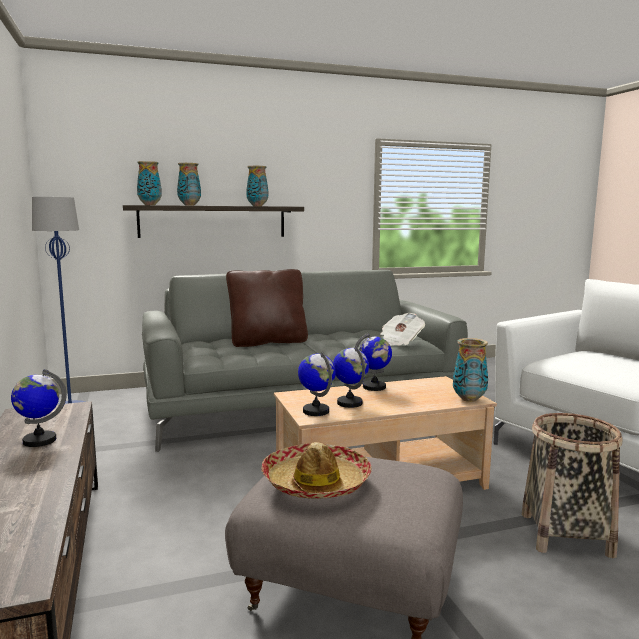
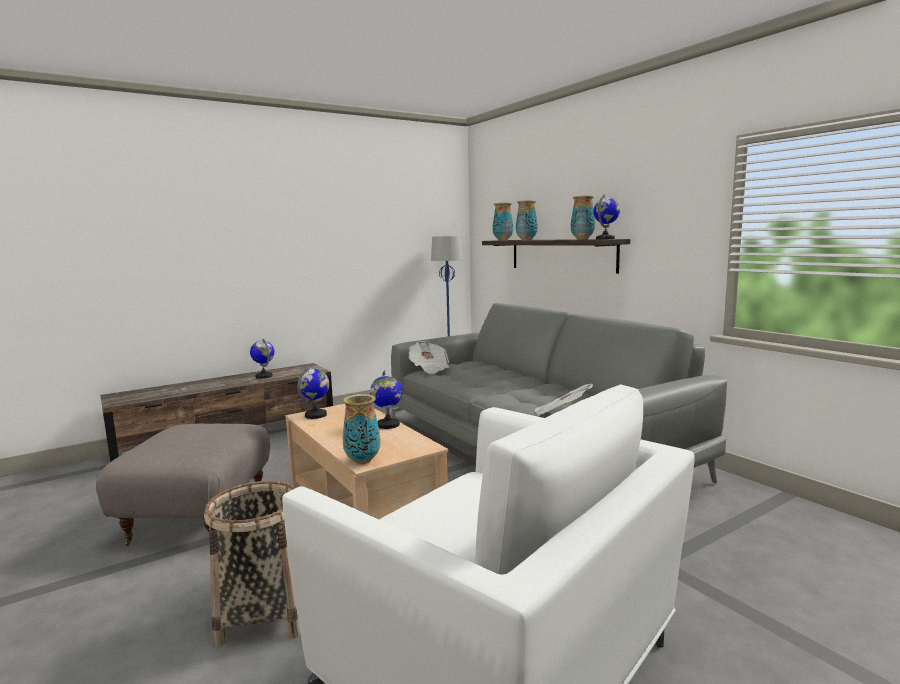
camera: 75 degrees right, 0 degrees up
brown pillow [226,269,308,347] -> none
hat [261,442,372,499] -> none
globe [333,346,369,408] -> globe moved to [593,194,620,239]
none -> newspaper [409,341,449,374]

